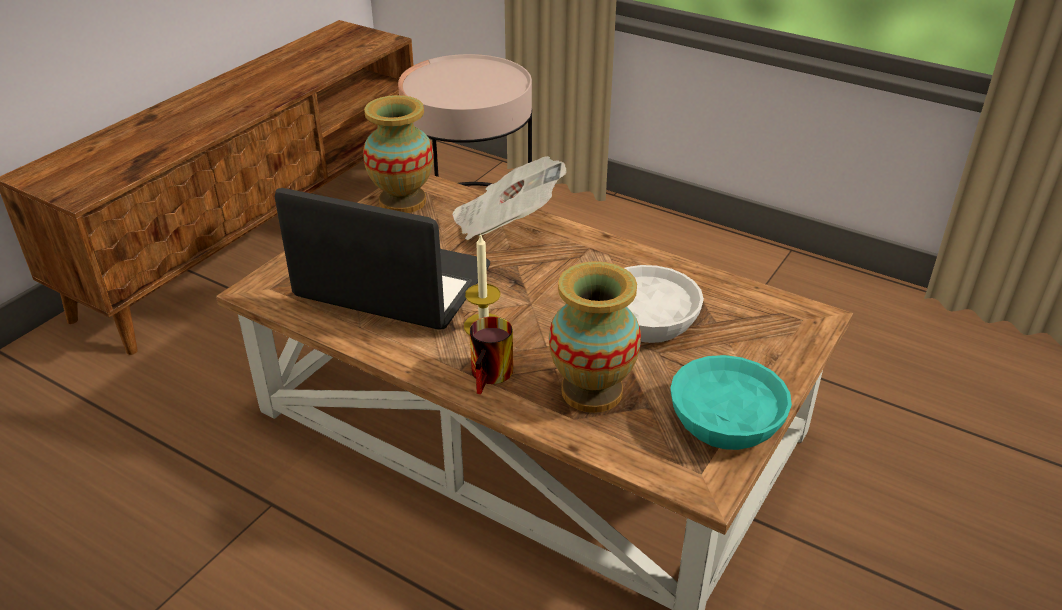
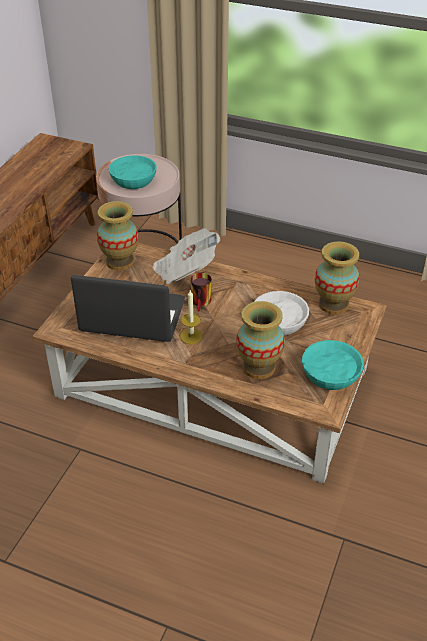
camera: 10 degrees left, 5 degrees up
mug [470,316,513,394] -> mug moved to [191,273,212,311]
none -> turquoise bowl [109,155,157,189]
none -> vase [315,242,360,314]

